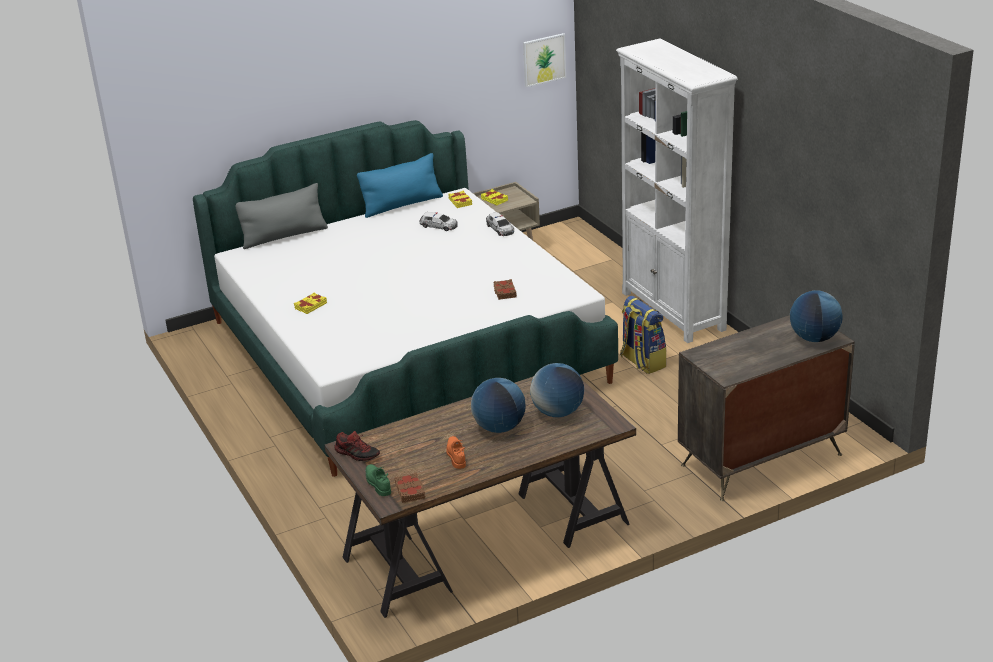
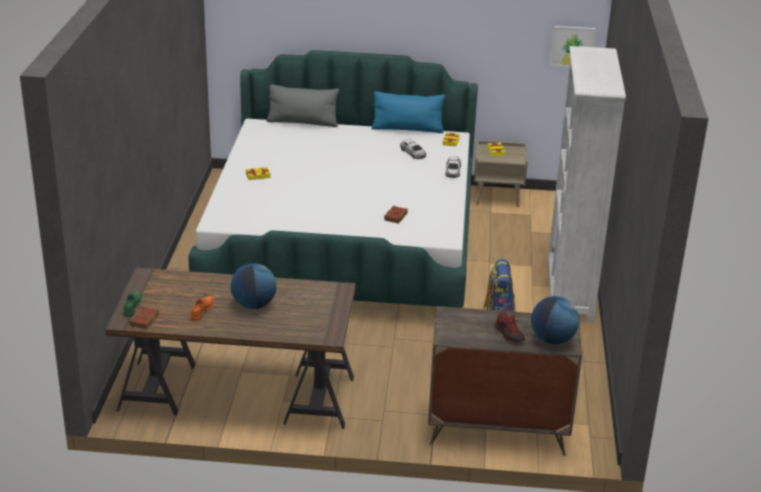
camera: 30 degrees right, 0 degrees up
shoe [334,431,380,461] -> shoe moved to [495,312,525,342]
globe [530,363,584,417] -> none

